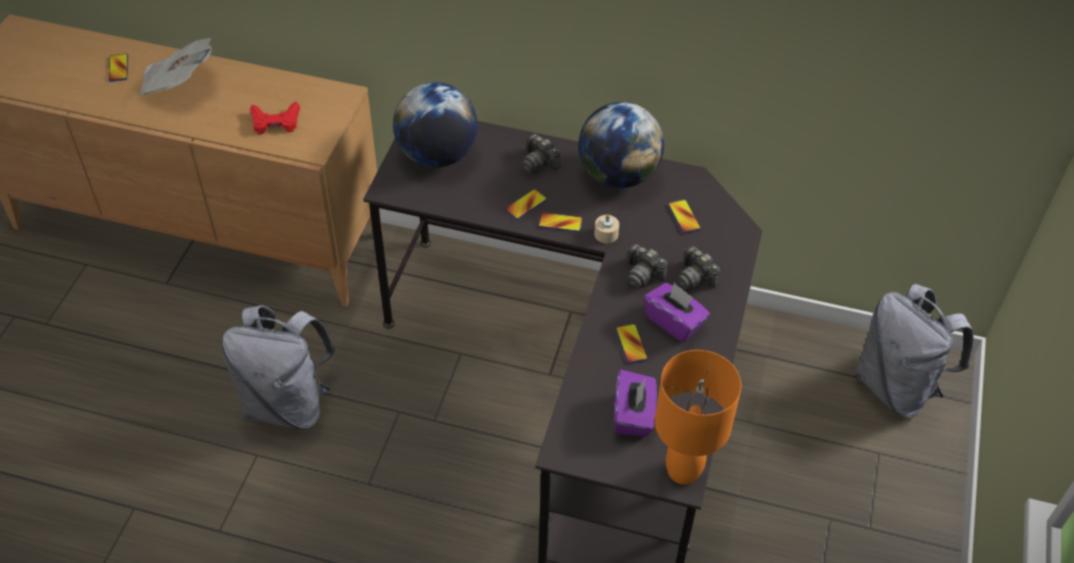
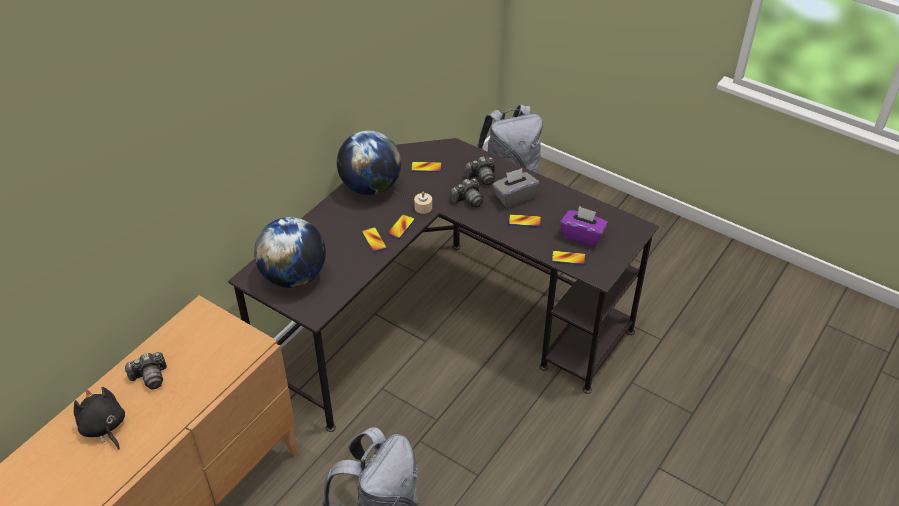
camera: 70 degrees left, 5 degrees down
phone [109,54,128,82] -> phone moved to [551,251,586,265]
newspaper [138,38,212,96] -> black plush toy [74,387,125,450]
red game controller [250,101,300,134] -> none
camera [521,134,561,174] -> camera moved to [124,352,167,390]
purple tissue box [644,283,710,342] -> grey tissue box [492,168,539,207]
orange table lamp [655,350,741,485] -> none

